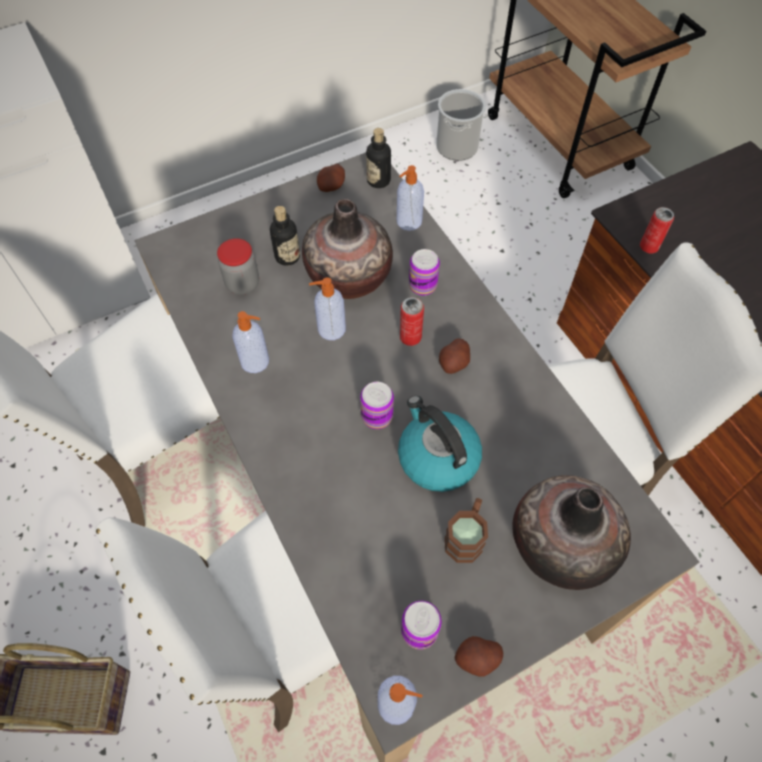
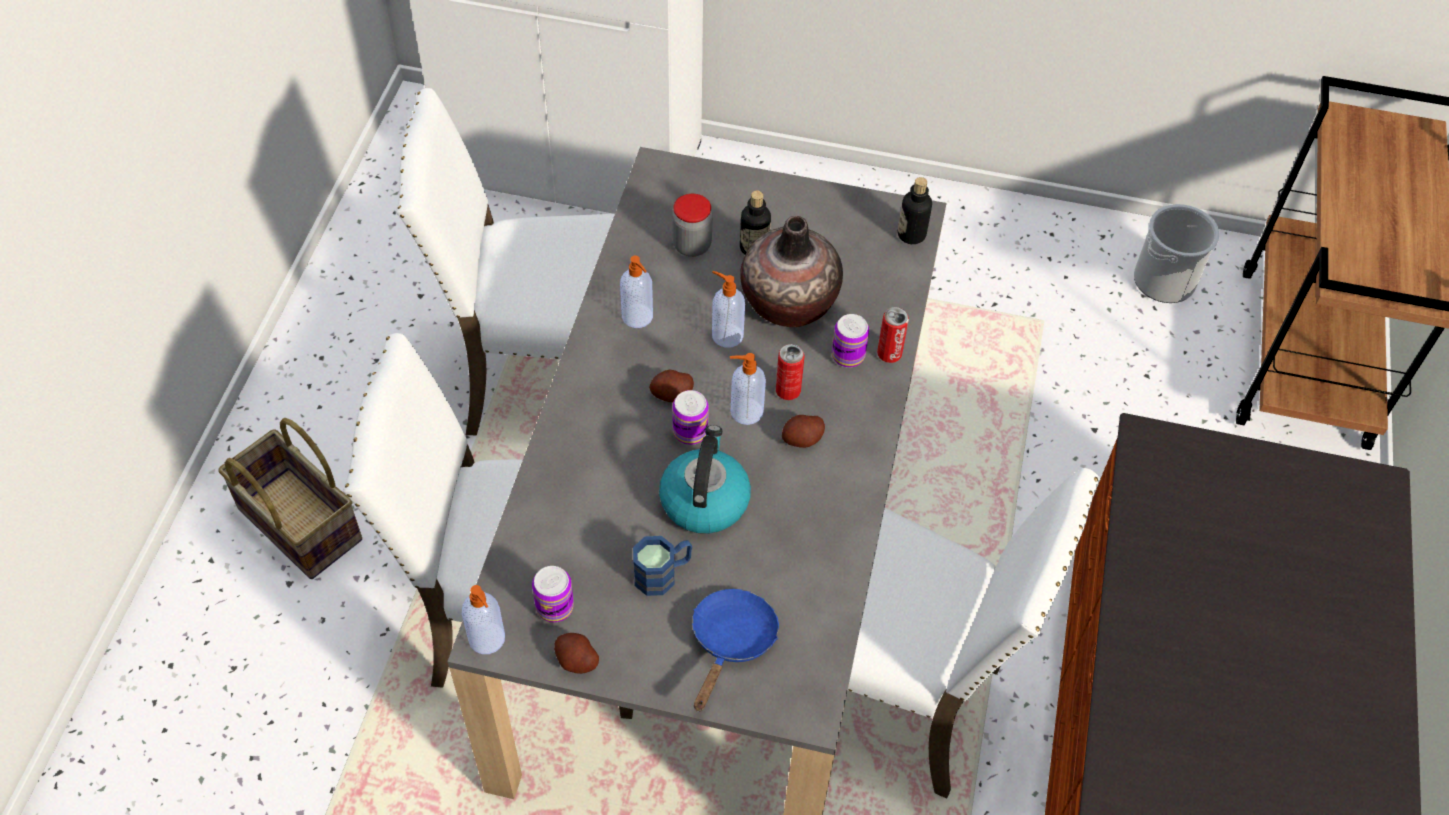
camera: 40 degrees right, 5 degrees down
potato [317,164,345,192] -> potato moved to [649,370,694,402]
soap dispenser [397,165,424,231] -> soap dispenser moved to [730,353,766,425]
brown mug [445,498,488,563] -> blue mug [633,536,692,596]
vase [513,475,631,590] -> blue frying pan [692,589,779,712]
can [640,207,674,253] -> can moved to [877,307,909,363]

